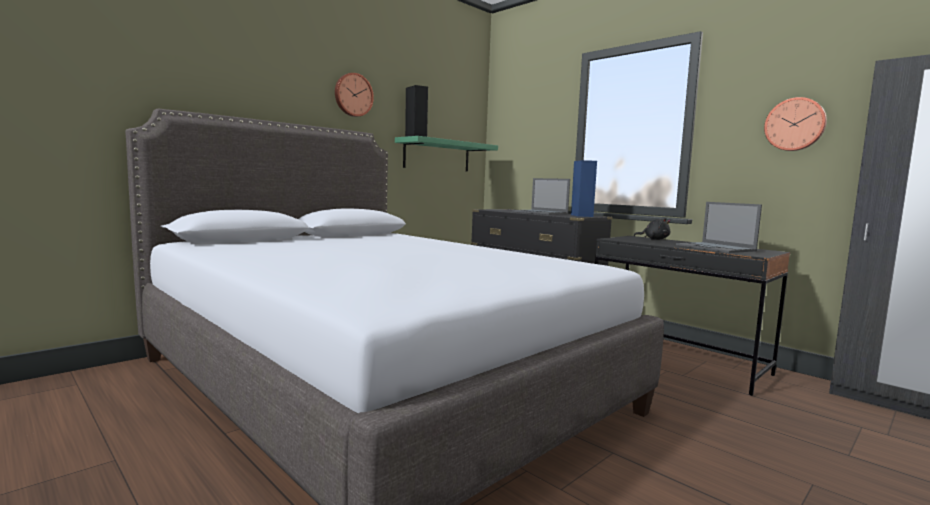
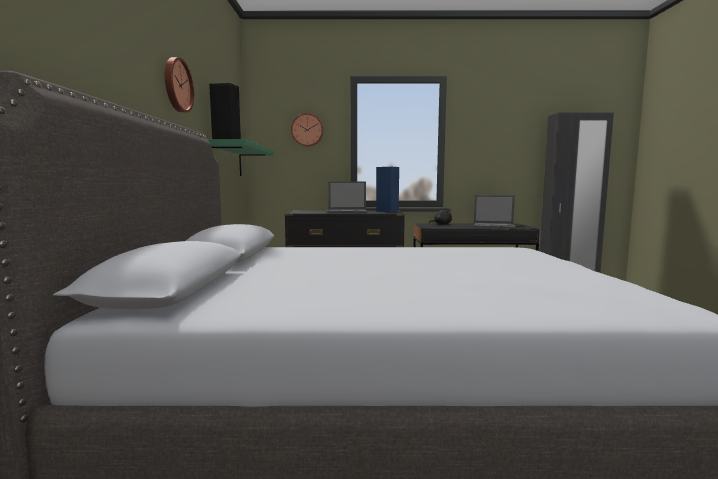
camera: 45 degrees left, 0 degrees up
wall clock [764,97,827,151] -> wall clock moved to [291,113,323,147]

